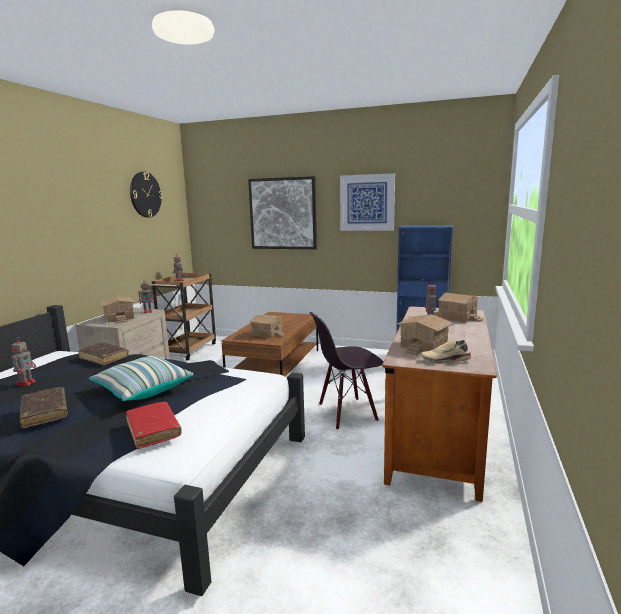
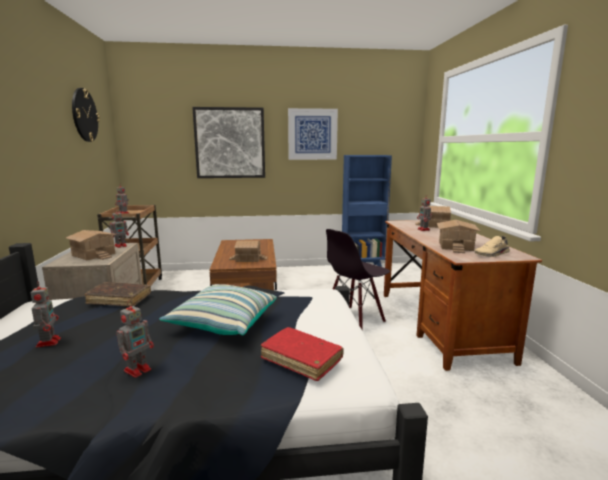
camera: 25 degrees left, 0 degrees up
brown book [20,387,68,429] -> toy robot [117,300,154,378]

